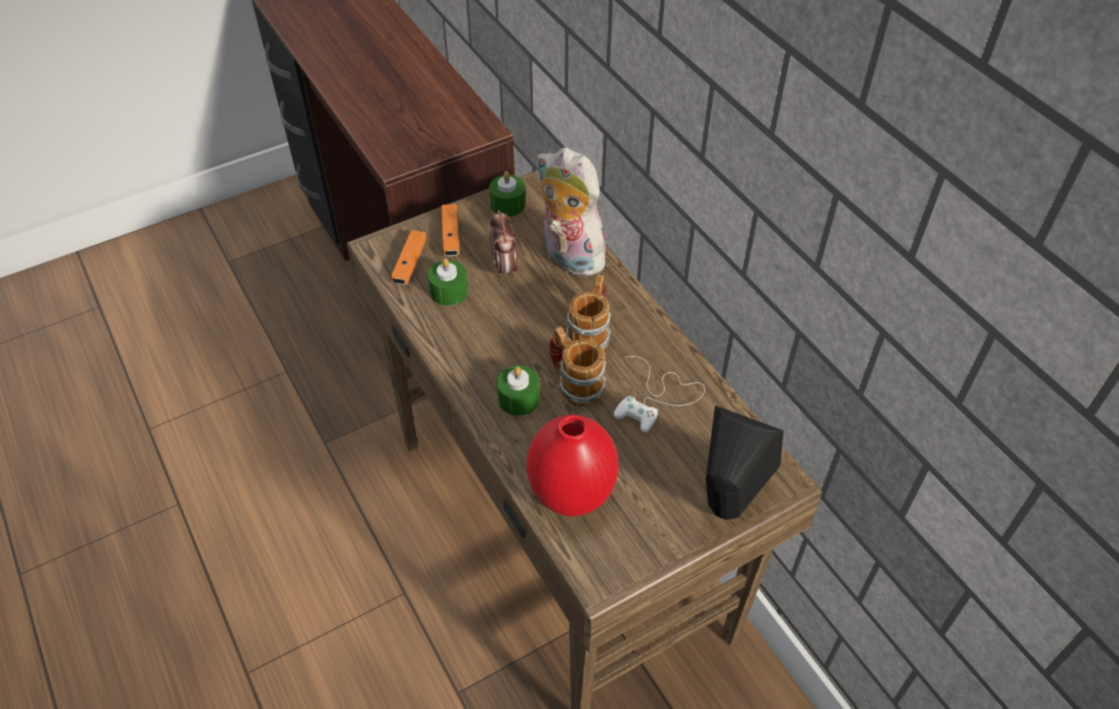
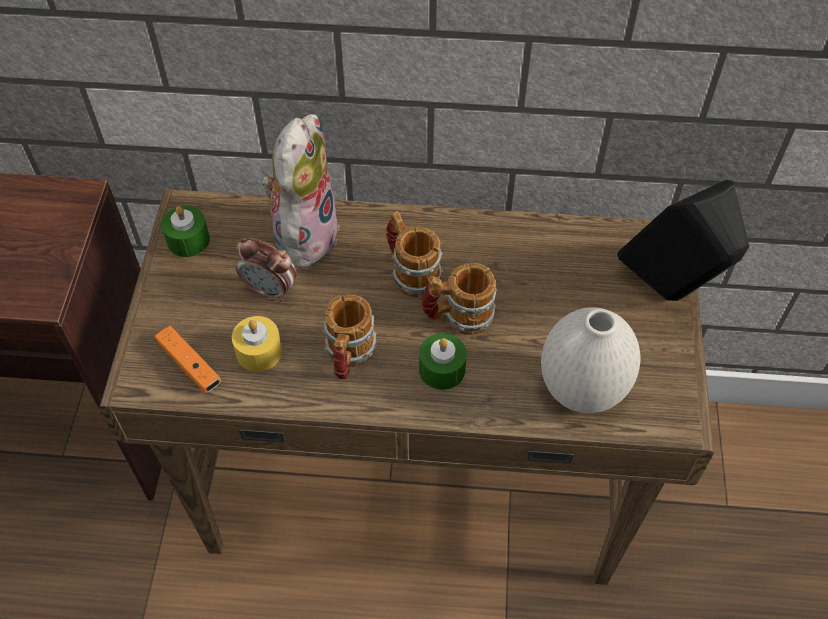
camera: 55 degrees left, 5 degrees up
green candle [428,258,468,306] -> yellow candle [232,316,282,372]
orange game controller [442,204,459,256] -> none
red vase [527,415,618,516] -> white vase [541,307,641,413]
plush toy [536,147,608,277] -> plush toy turned 120 degrees clockwise [262,114,340,273]
white game controller [614,356,705,433] -> none
none -> mug [324,295,377,379]

